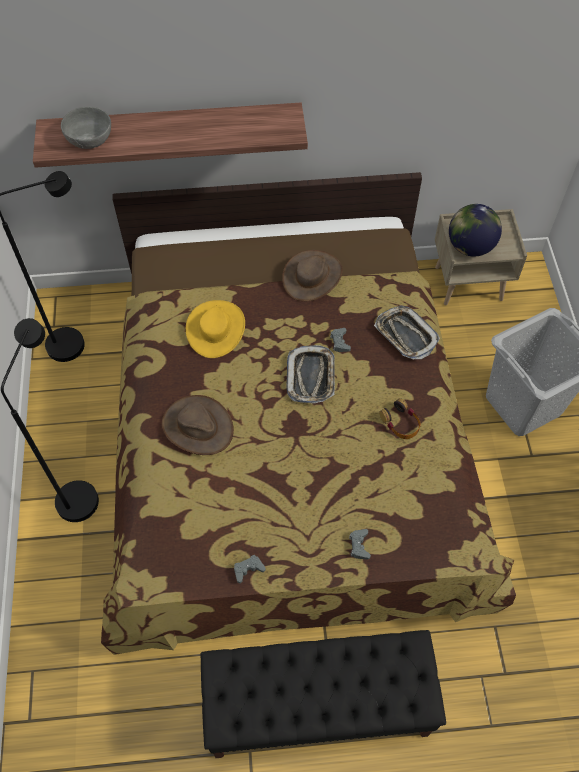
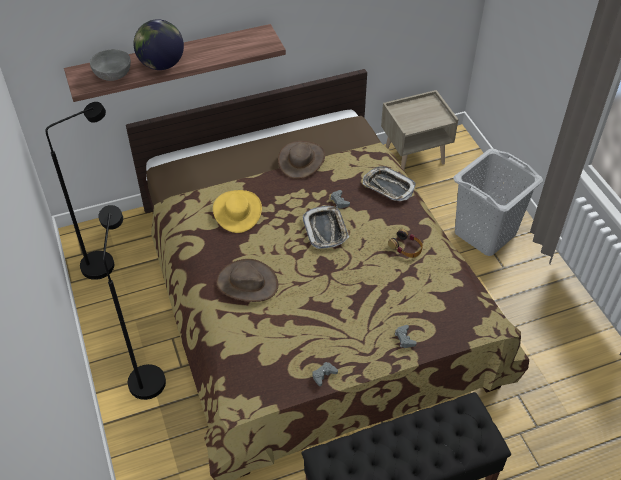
camera: 15 degrees left, 10 degrees down
globe [449,204,502,256] -> globe moved to [134,19,184,70]

